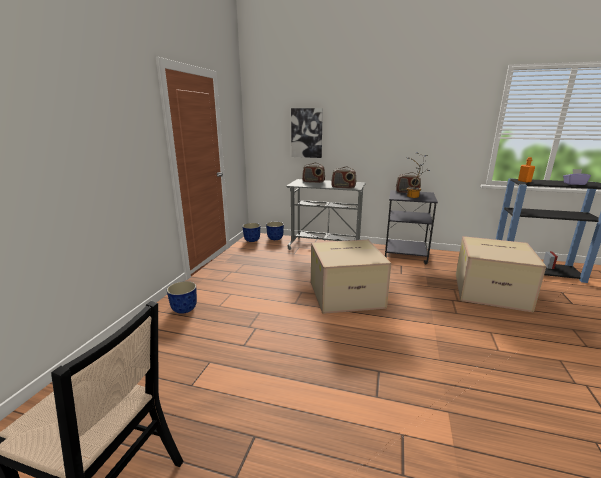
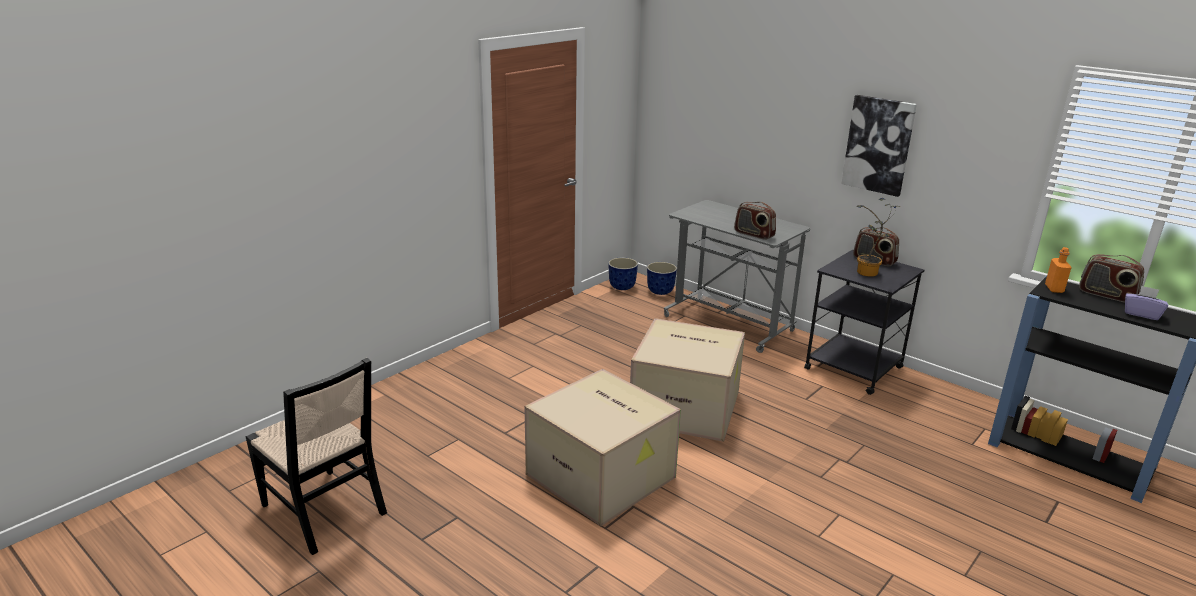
camera: 25 degrees right, 5 degrees up
planter [167,281,197,314] -> none
picture [291,108,323,158] -> picture moved to [841,95,917,197]
radio [302,163,325,183] -> radio moved to [1079,254,1144,303]
cardboard box [456,236,546,313] -> cardboard box moved to [524,369,681,526]

